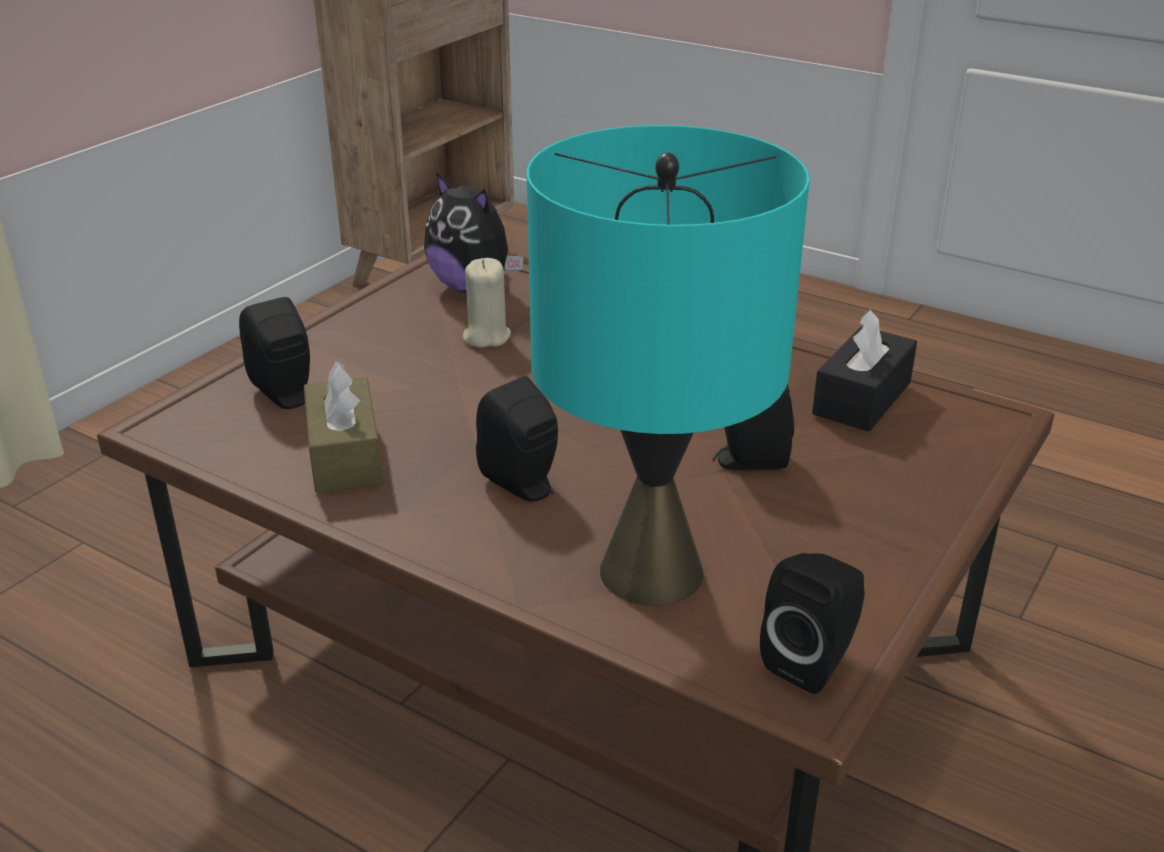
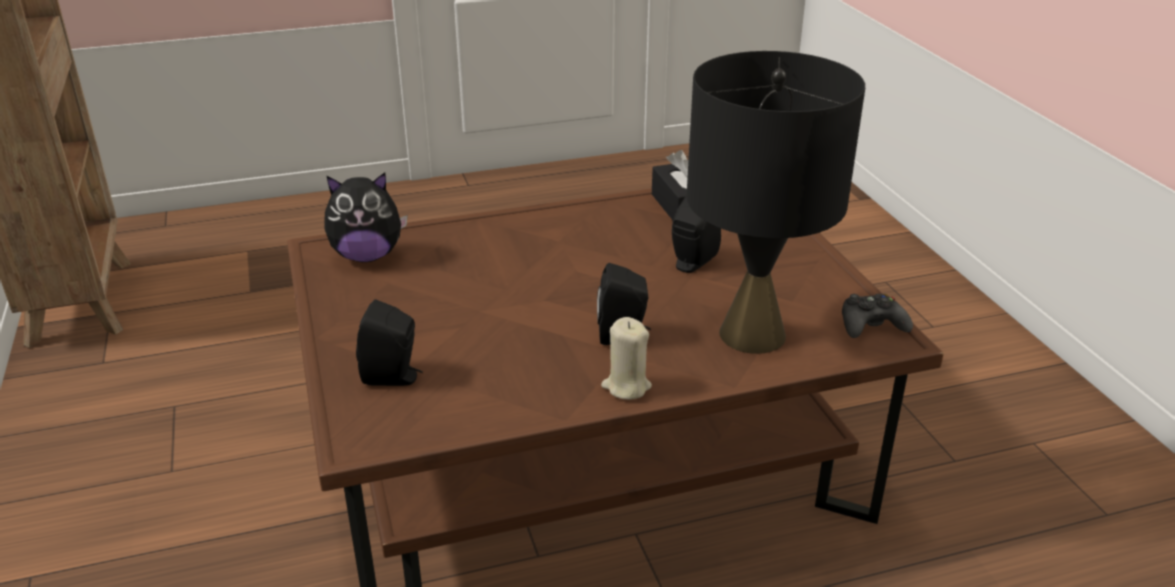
camera: 50 degrees left, 0 degrees up
brown tissue box [304,361,383,493] -> none
beige candle [463,258,511,347] -> beige candle moved to [601,317,652,400]
turquoise table lamp [527,125,809,606] -> black table lamp [687,51,865,354]
black speaker [760,553,865,694] -> black game controller [842,294,913,338]

